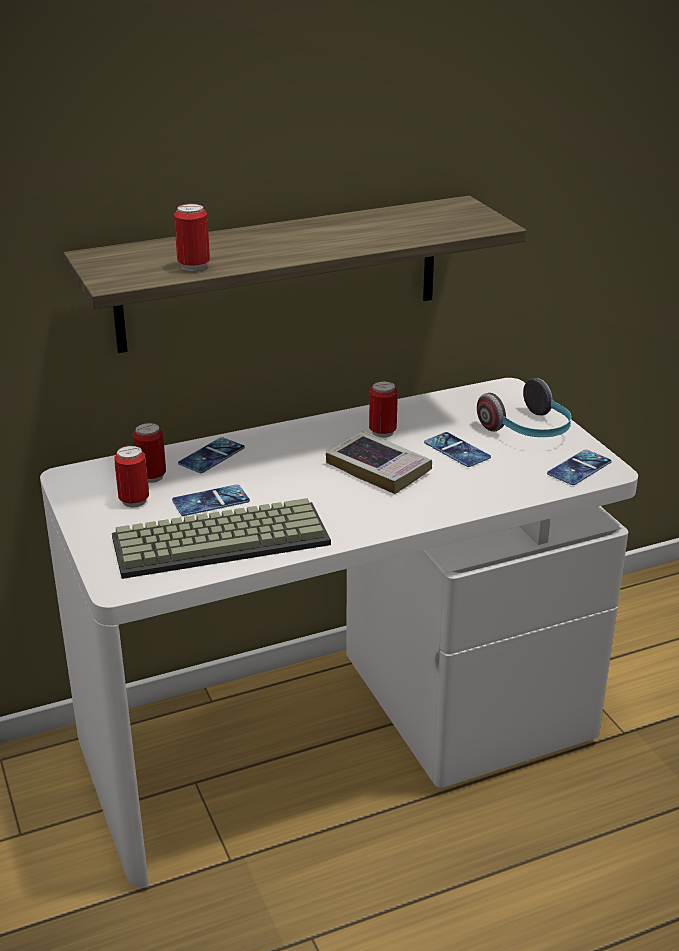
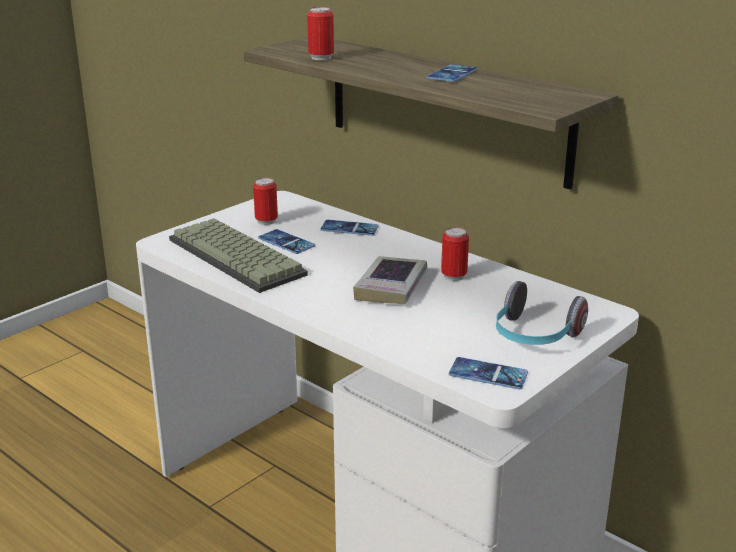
camera: 65 degrees right, 5 degrees down
can [133,422,166,483] -> none
phone [424,432,491,467] -> phone moved to [426,64,478,82]

